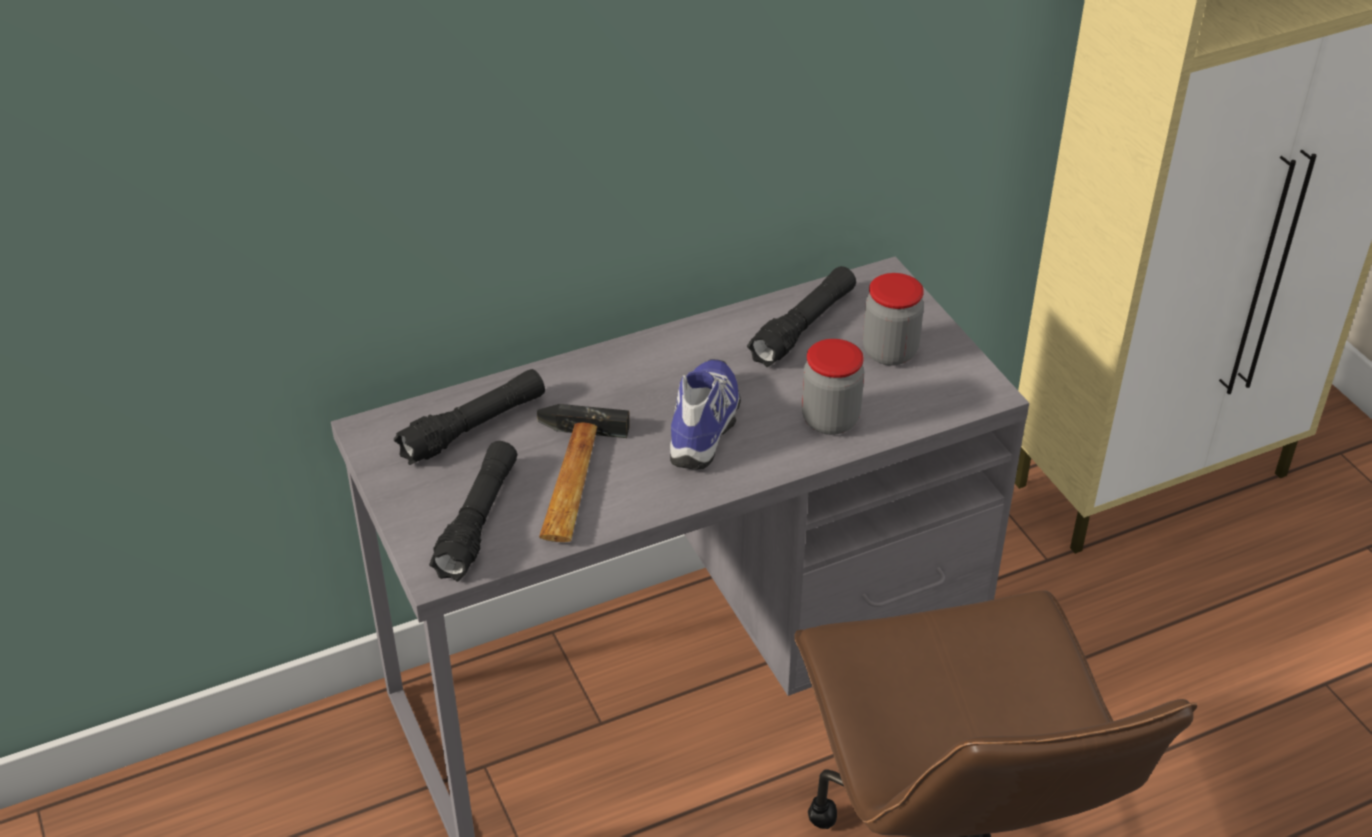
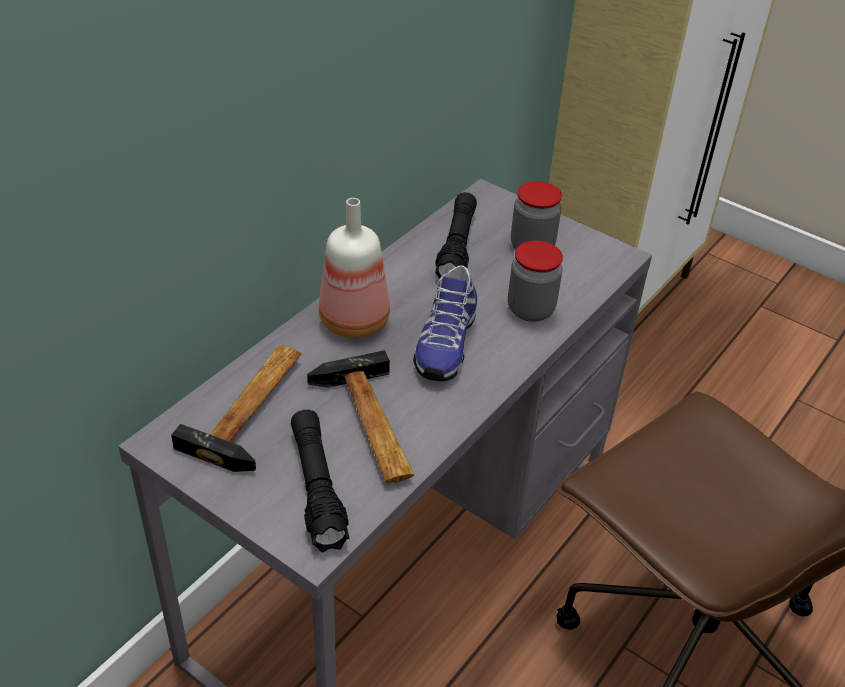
camera: 30 degrees left, 0 degrees up
black flashlight [394,369,545,465] -> hammer [171,345,301,472]
shoe [670,359,741,470] -> shoe turned 150 degrees counterclockwise [413,265,477,381]
none -> bottle [319,198,390,338]

